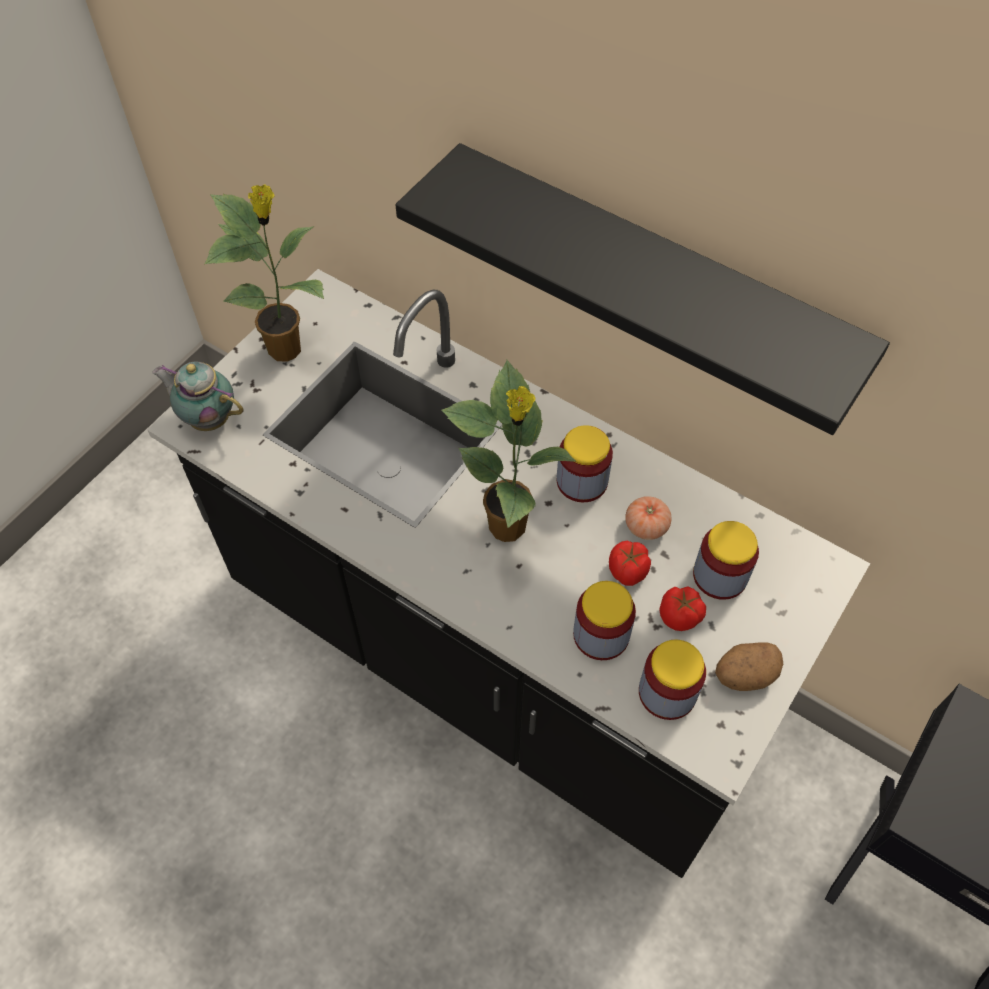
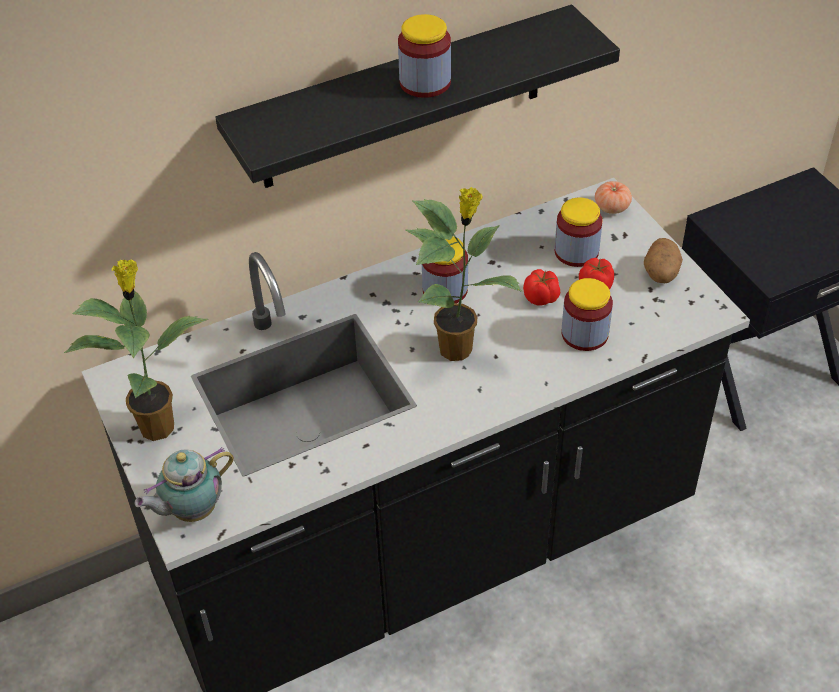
camera: 60 degrees left, 10 degrees down
tomato [625,496,671,540] -> tomato moved to [595,181,632,214]
jar [639,639,706,720] -> jar moved to [398,14,451,98]

